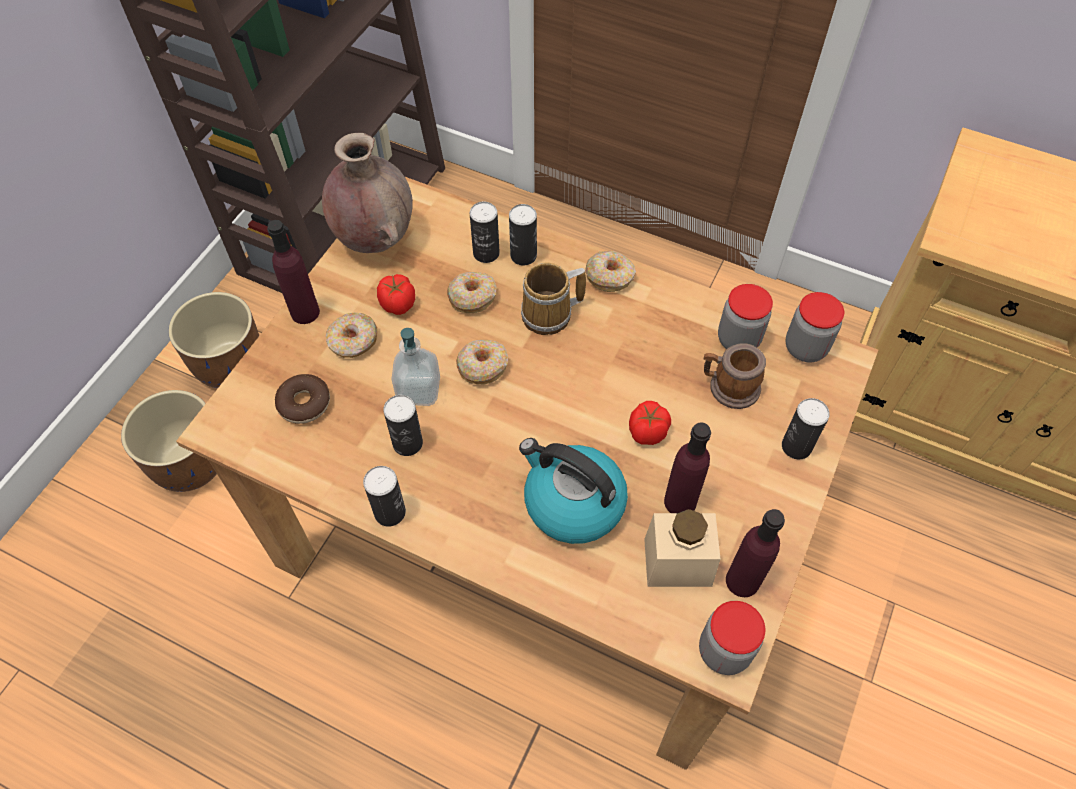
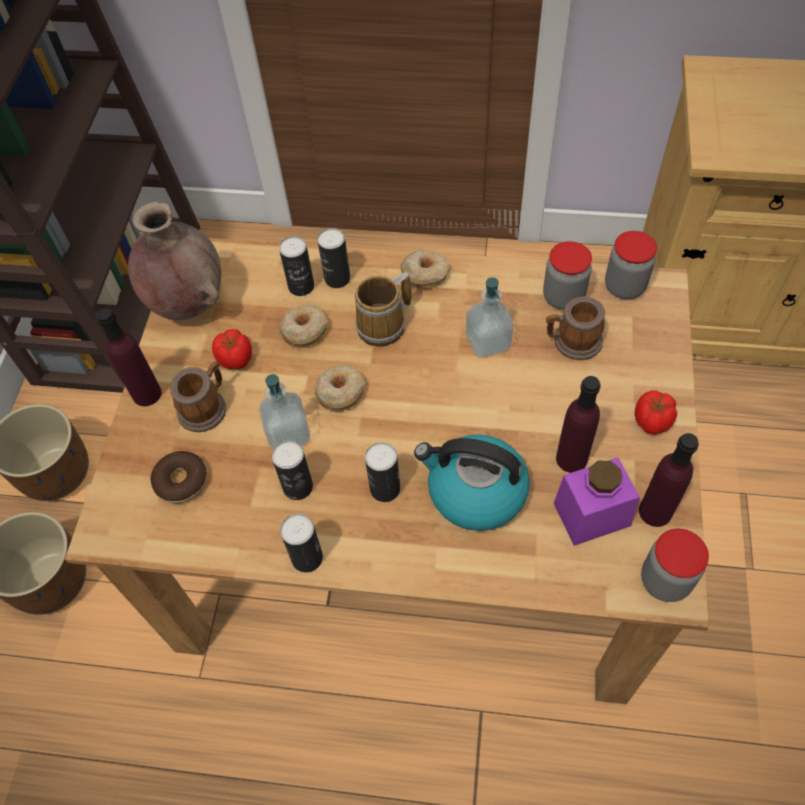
camera: 15 degrees left, 0 degrees up
donut [326,313,377,358] -> mug [170,361,226,432]
tomato [629,401,671,445] -> tomato moved to [634,390,677,435]
beige jar [644,509,720,587] -> purple jar [554,457,640,546]
can [782,398,830,460] -> can moved to [365,442,400,502]
none -> soap dispenser [466,277,513,358]

